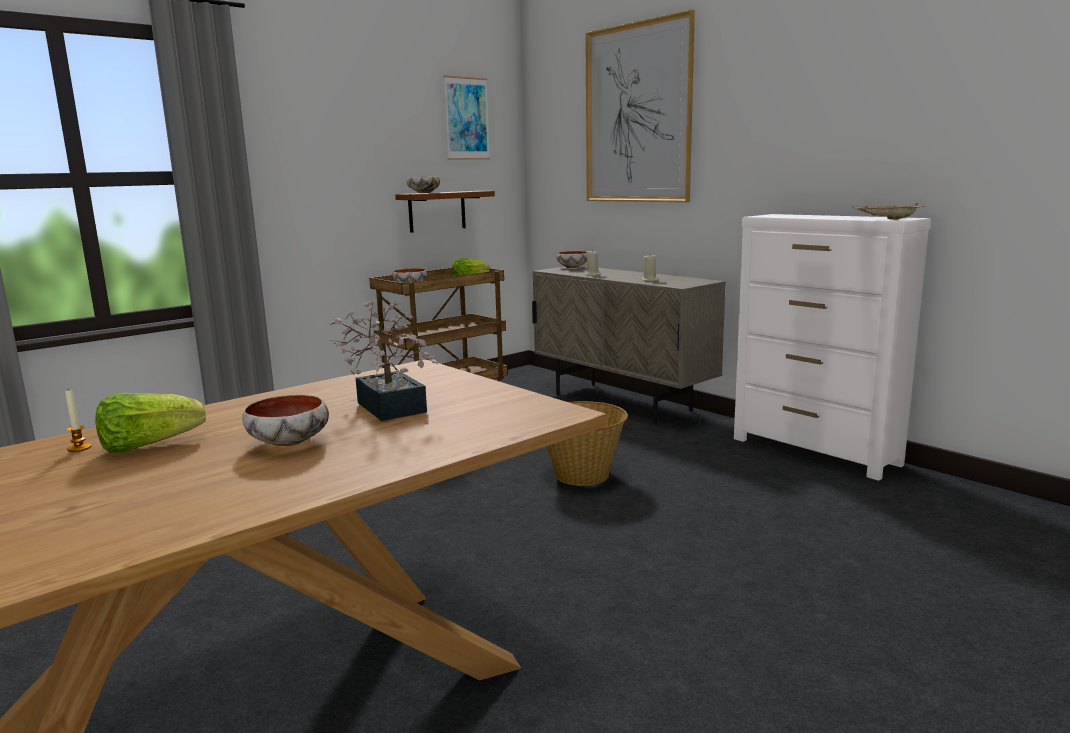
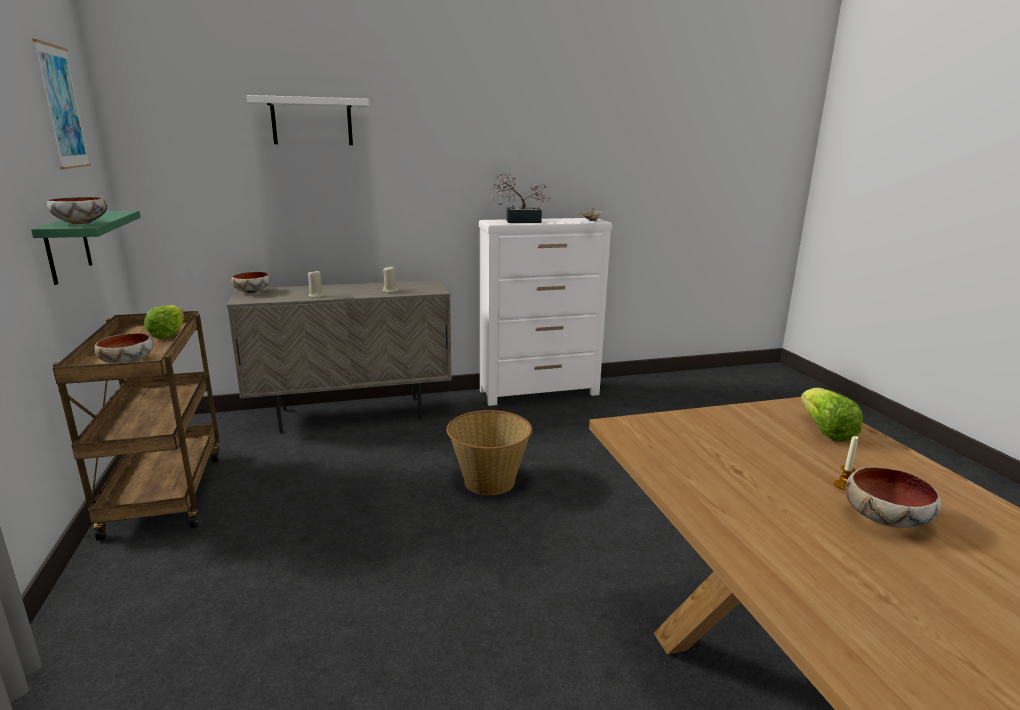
camera: 65 degrees left, 5 degrees up
candle [65,389,91,452] -> candle moved to [834,435,858,490]
lettuce [95,393,206,453] -> lettuce moved to [801,388,863,442]
potted plant [330,299,438,421] -> potted plant moved to [492,172,551,223]
brown shelf [395,191,495,233] -> green shelf [31,211,141,285]
picture [585,10,695,202] -> white shelf [247,95,369,145]

